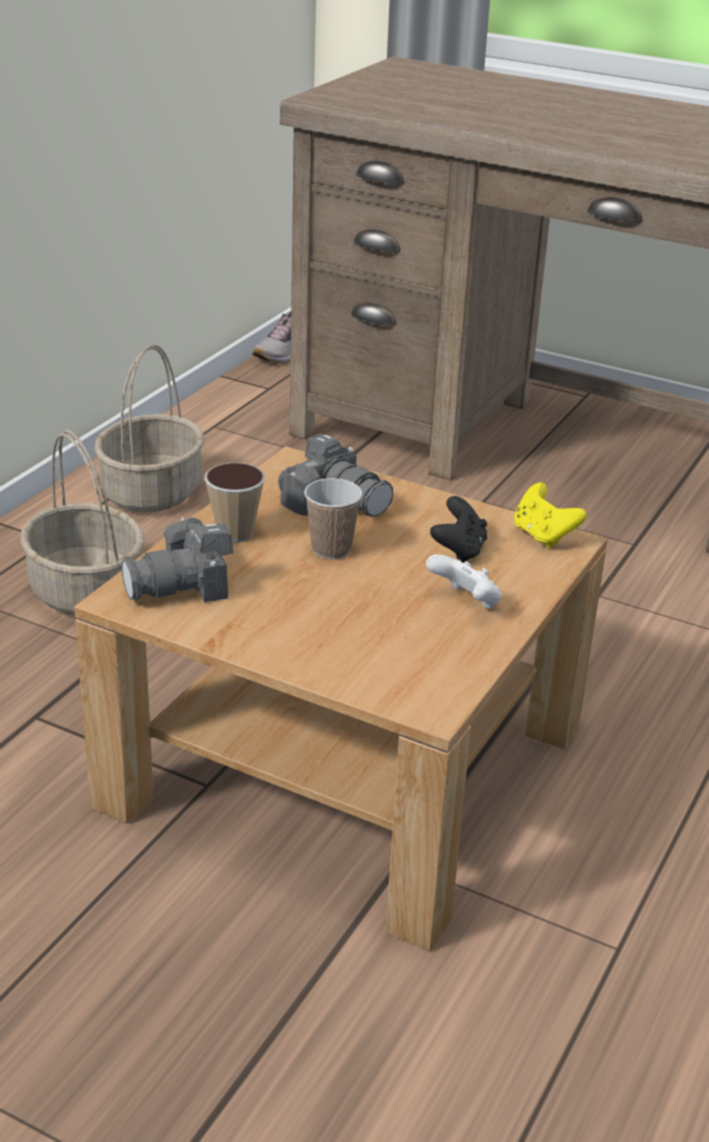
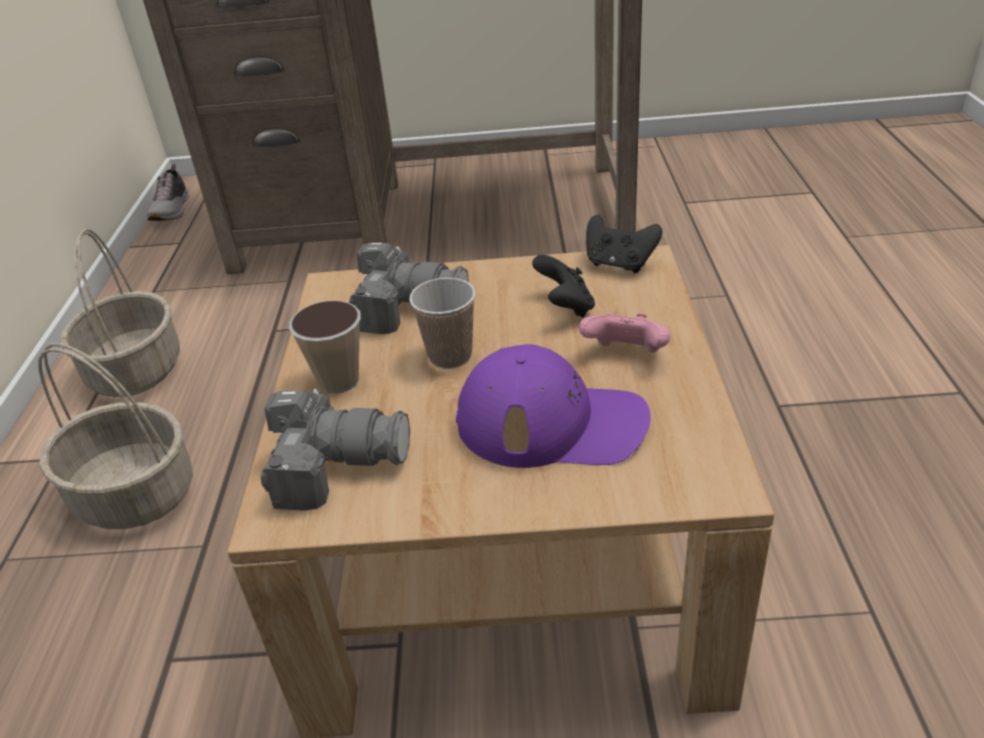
camera: 25 degrees left, 5 degrees up
camera [122,517,233,602] -> camera turned 120 degrees counterclockwise [261,389,410,511]
white game controller [426,555,502,609] -> pink game controller [579,313,671,353]
yellow game controller [514,483,587,548] -> black game controller [586,214,662,273]
none -> purple cap [456,344,651,468]

